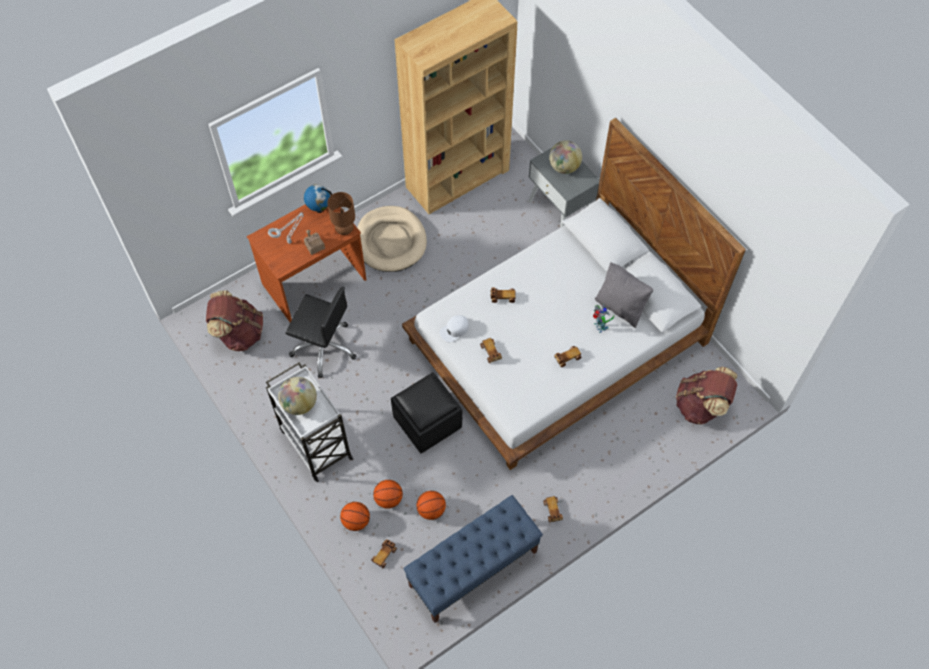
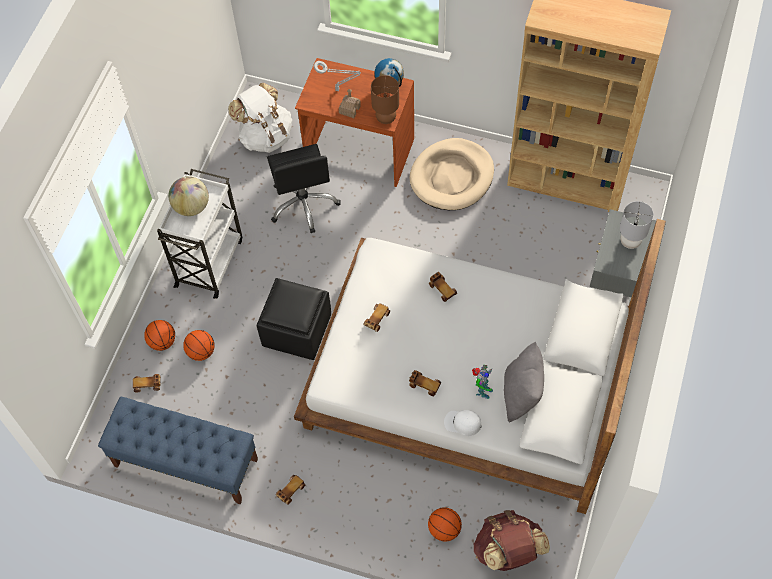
camera: 55 degrees right, 0 degrees up
brown backpack [206,291,263,351] -> white backpack [228,83,292,153]
basketball [416,491,446,520] -> basketball moved to [428,507,462,541]
white cap [440,315,469,342] -> white cap moved to [444,410,482,436]
globe [549,140,582,174] -> grey table lamp [620,201,654,249]

